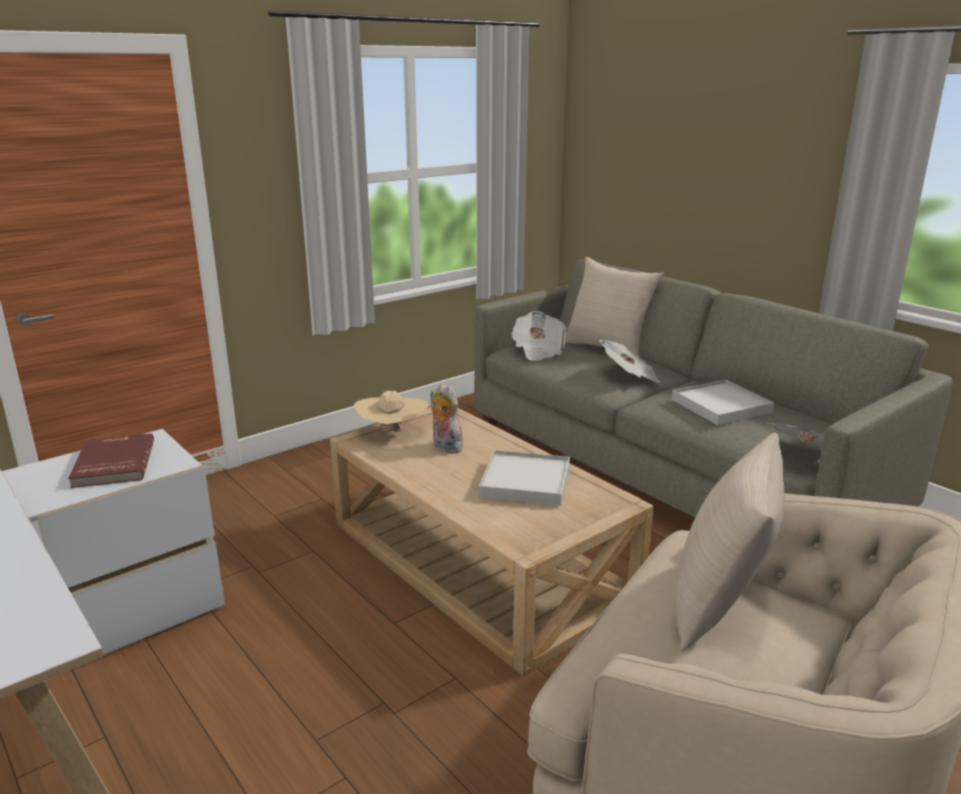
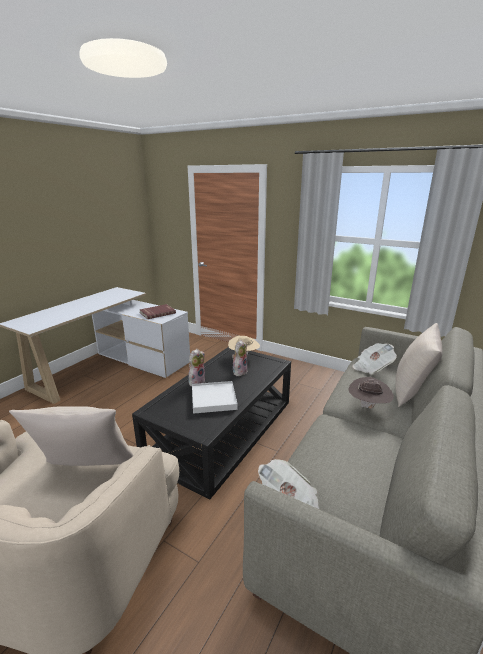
camera: 70 degrees right, 0 degrees up
beige coffee table [330,407,654,676] -> black coffee table [132,347,291,500]
newspaper [599,340,660,383] -> brown hat [348,377,394,409]
white tray [672,380,774,425] -> none
none -> plush toy [188,349,205,387]

